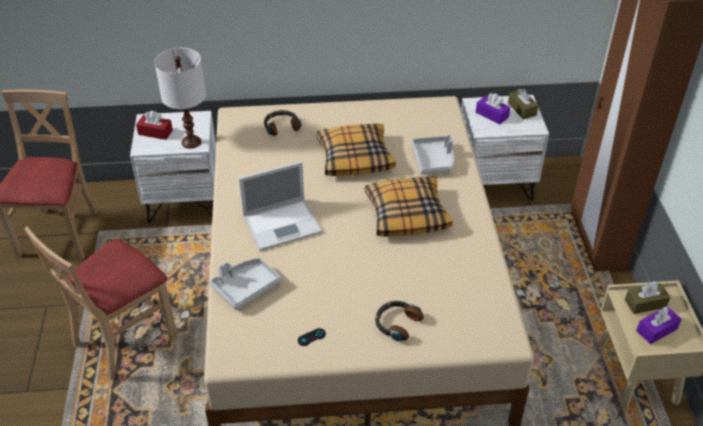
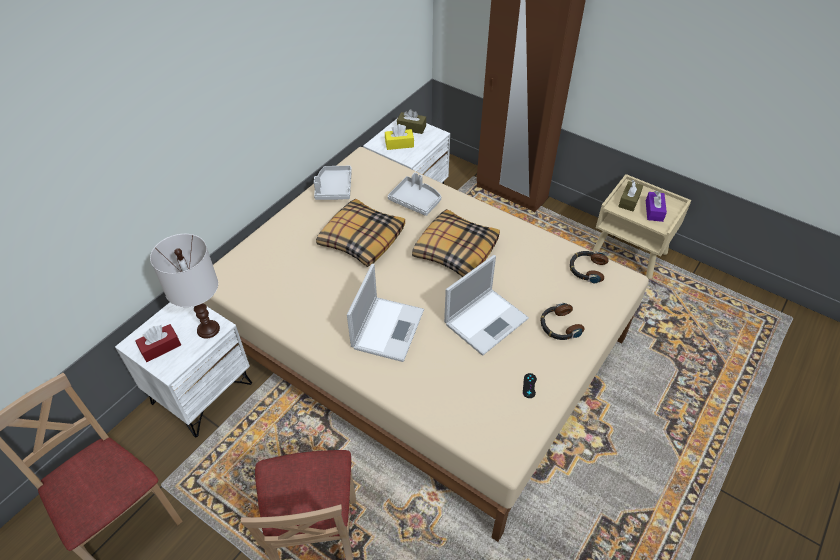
camera: 50 degrees left, 5 degrees up
grey tray [209,258,281,310] -> grey tray moved to [314,166,352,200]
headphones [264,110,301,136] -> headphones moved to [570,251,609,284]
purple tissue box [476,93,510,124] -> yellow tissue box [385,124,414,150]
none -> laptop [444,255,529,356]

